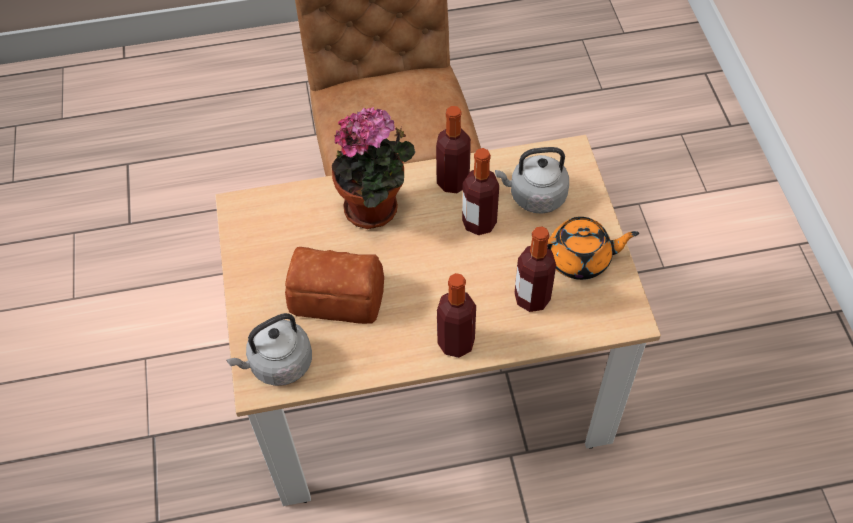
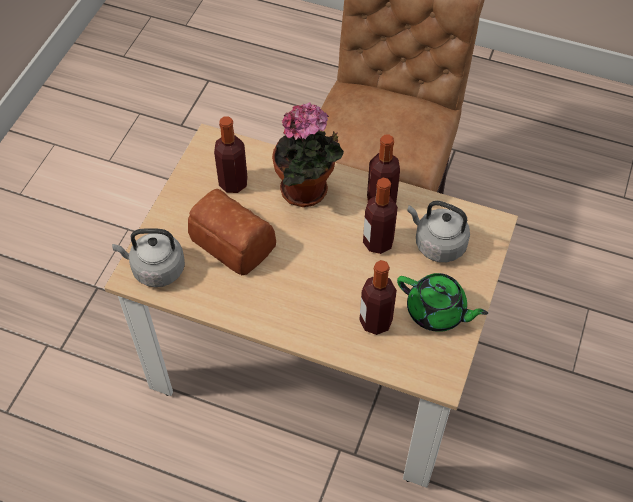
camera: 30 degrees right, 0 degrees up
bottle [437,273,476,358] -> bottle moved to [214,116,248,193]
orange teapot [547,217,639,280] -> green teapot [397,273,488,332]

